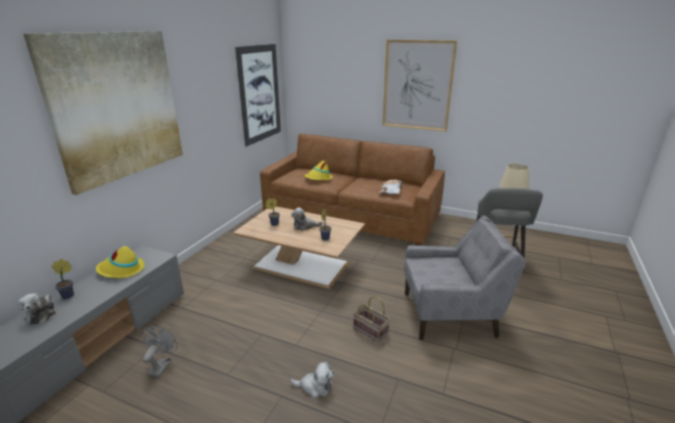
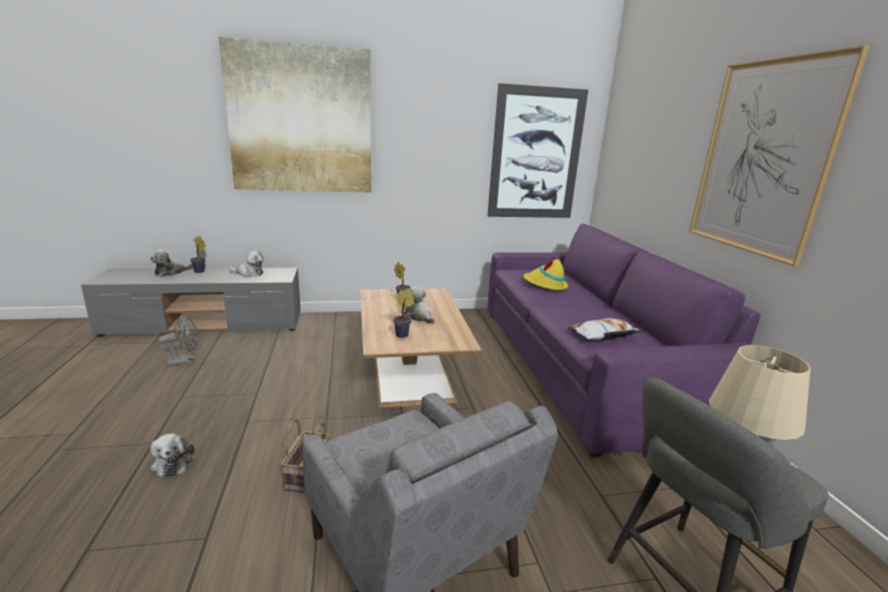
camera: 55 degrees right, 5 degrees down
yellow hat [96,246,145,278] -> plush toy [228,251,264,277]
brown sofa [260,134,445,246] -> purple sofa [487,224,760,457]

